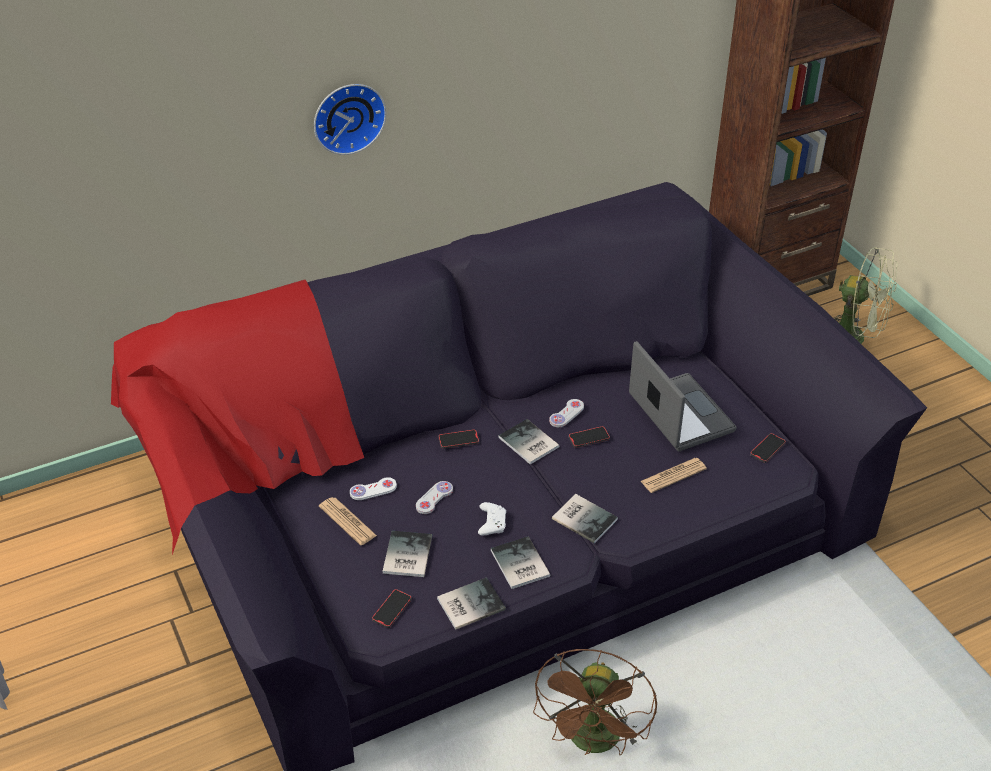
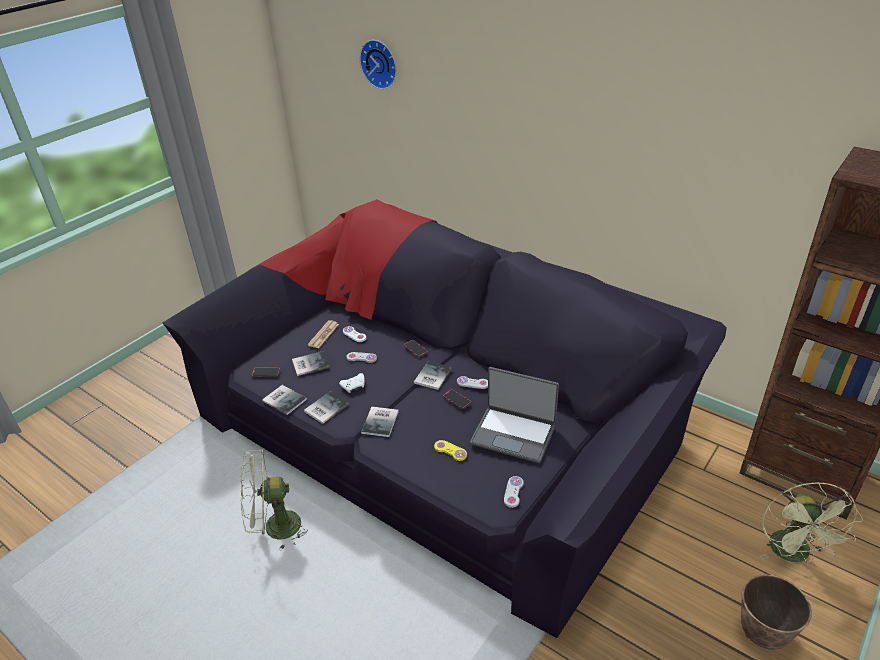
camera: 65 degrees right, 5 degrees down
wall clock [314,84,386,155] -> wall clock moved to [360,40,396,89]
brown fan [533,649,657,755] -> green fan [241,448,308,549]
laptop [629,341,736,451] -> laptop turned 75 degrees clockwise [470,367,559,463]
newspaper [641,458,707,493] -> yellow game controller [434,440,467,461]
phone [750,433,786,463] -> white game controller [504,476,524,508]
none -> planter [741,574,812,650]

